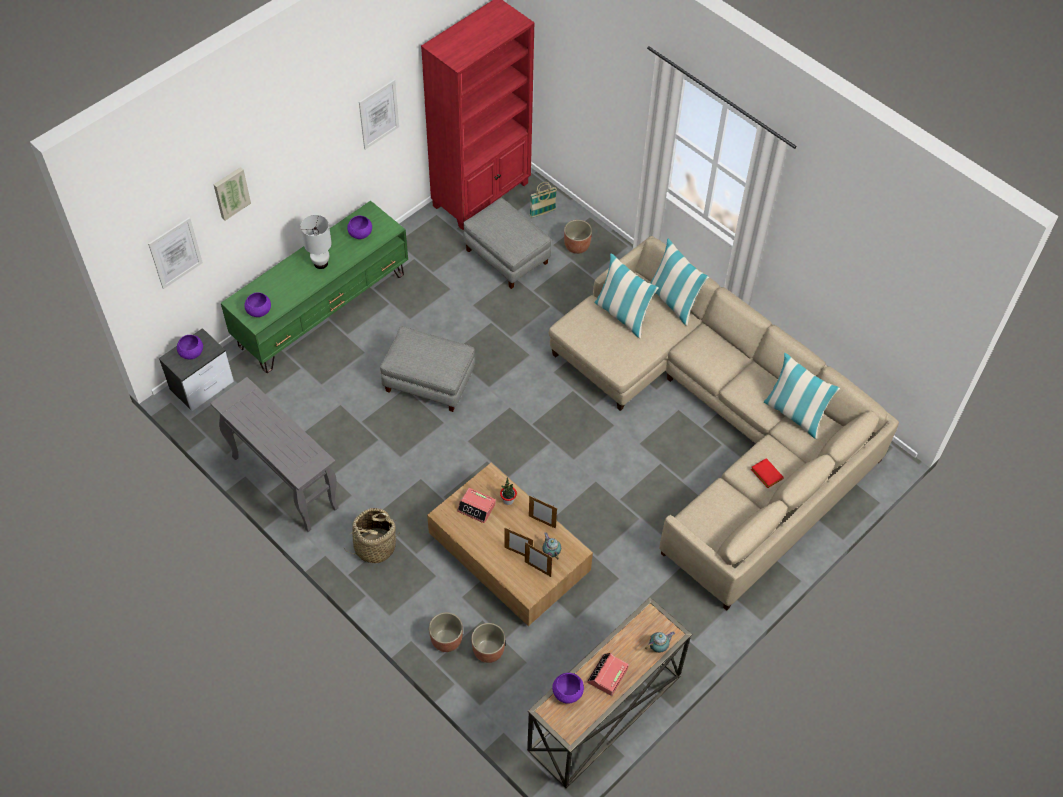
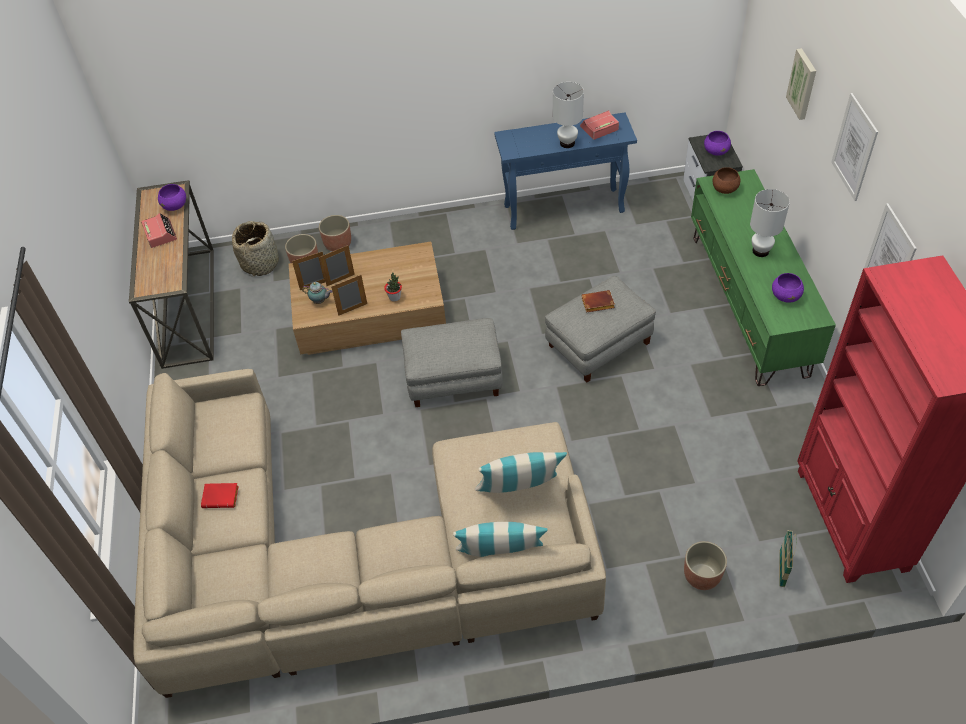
camera: 130 degrees right, 5 degrees down
picture [148,217,203,289] -> picture moved to [831,93,878,201]
grey console table [210,377,339,532] -> blue console table [494,112,637,230]
purple bowl [244,292,271,317] -> brown bowl [713,167,740,194]
basket [343,508,398,563] -> basket moved to [232,221,279,277]
alarm clock [457,488,496,523] -> alarm clock moved to [580,110,619,140]
grey ottoman [463,198,551,289] -> grey ottoman moved to [401,318,503,407]
teapot [645,631,675,653] -> none
pillow [764,353,840,439] -> none
none -> white table lamp [553,82,584,148]
none -> brown book [582,290,615,313]

